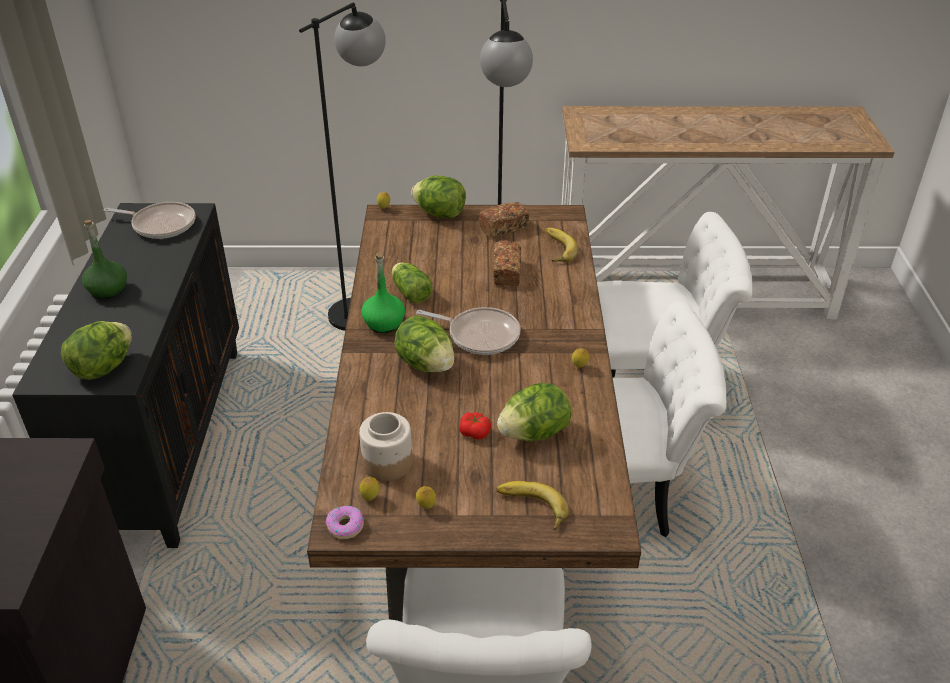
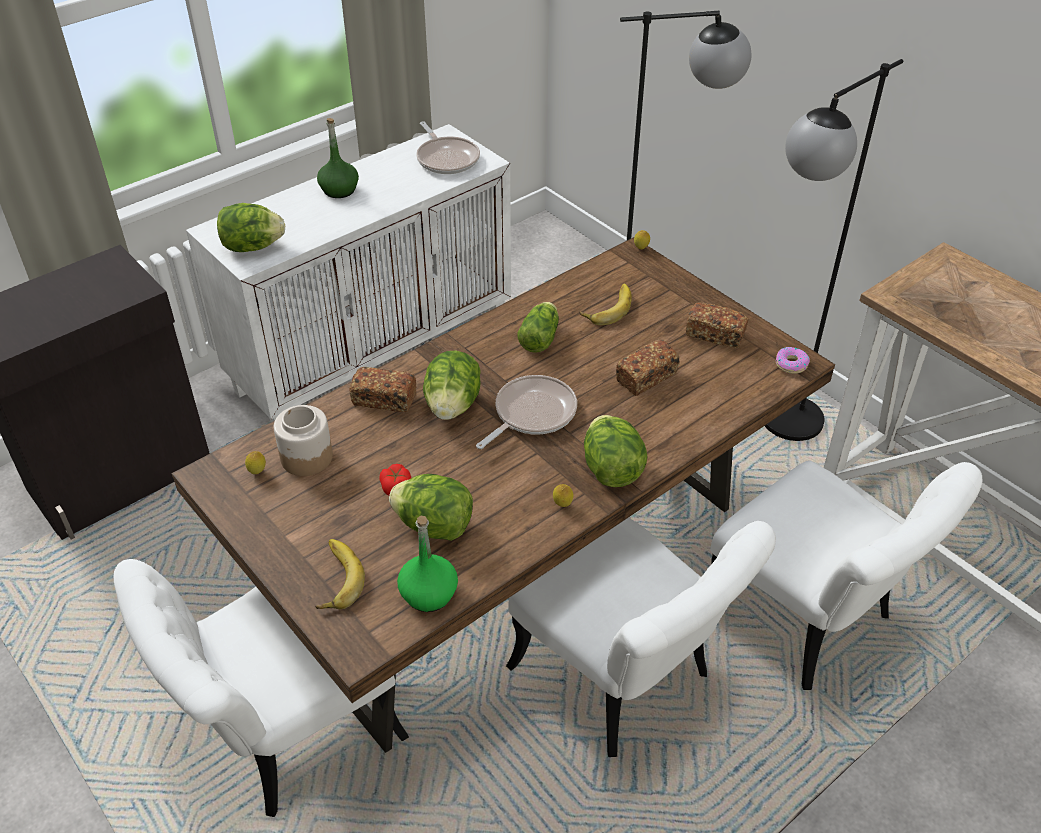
camera: 50 degrees right, 5 degrees up
black cabinet [12,203,239,548] -> white cabinet [186,124,511,422]
donut [326,506,364,539] -> donut moved to [776,347,810,374]
green bottle [361,253,405,333] -> green bottle moved to [397,516,458,612]
lettuce [411,175,466,218] -> lettuce moved to [584,415,647,487]
frying pan [416,307,520,355] -> frying pan turned 120 degrees counterclockwise [476,375,577,449]
lemon [416,486,436,509] -> none
banana [546,228,578,262] -> banana moved to [579,284,631,325]
none -> bread [349,367,416,412]

